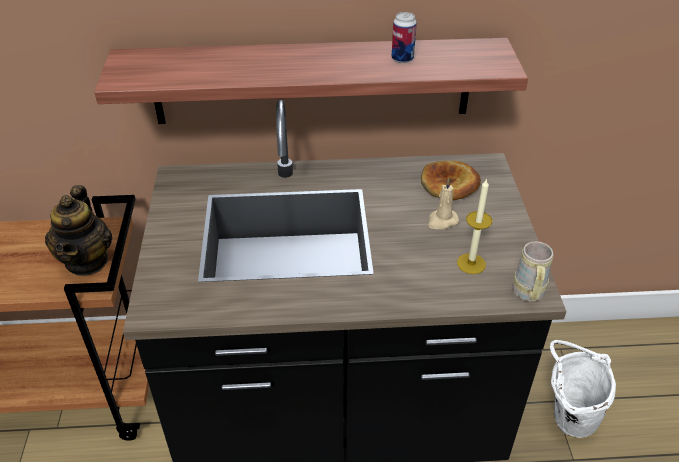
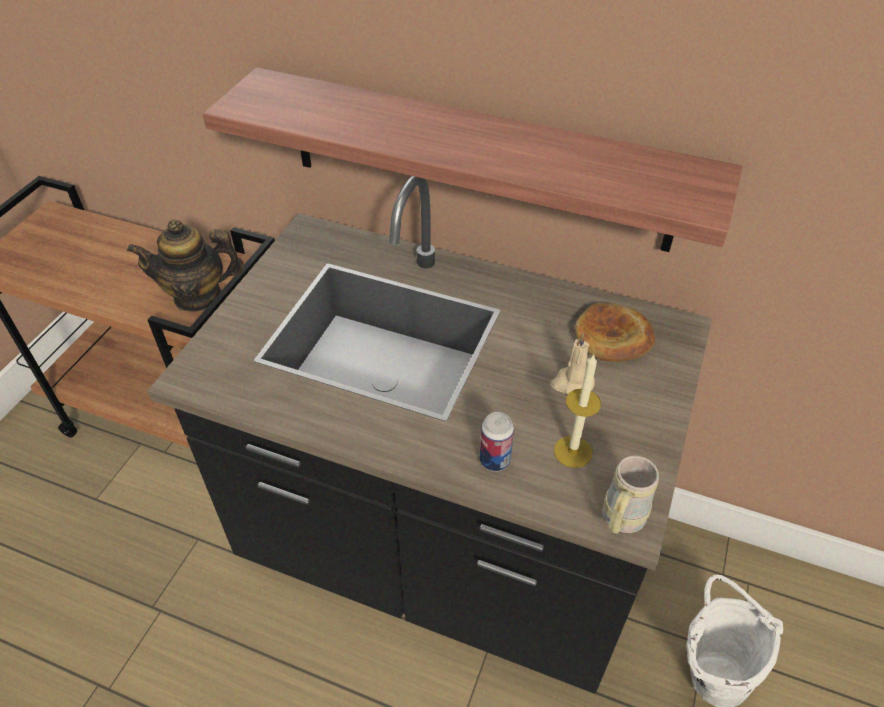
camera: 25 degrees right, 5 degrees up
teapot [45,185,112,276] -> teapot turned 60 degrees clockwise [127,220,245,312]
can [392,12,417,63] -> can moved to [480,412,514,472]

